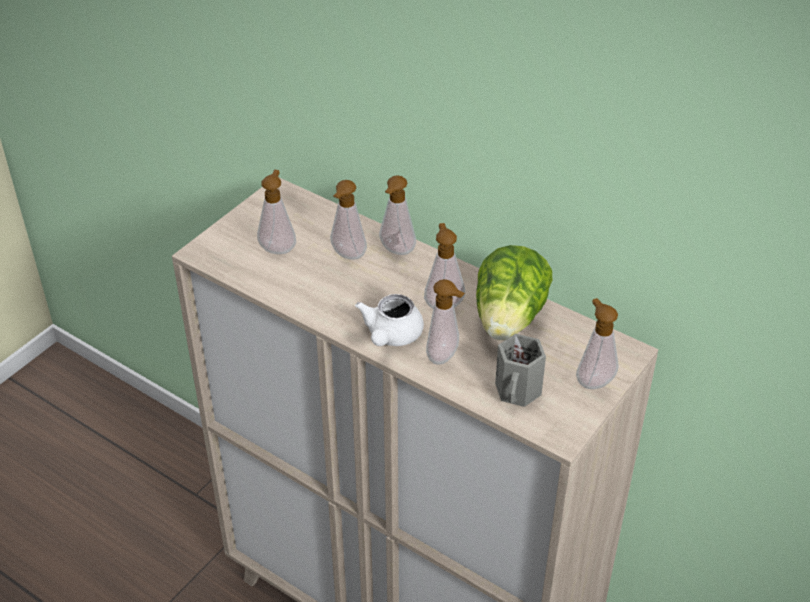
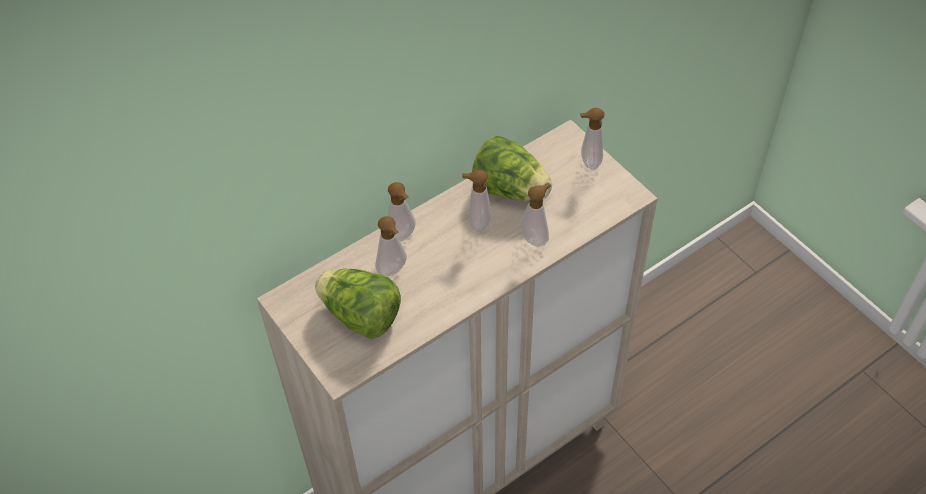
camera: 70 degrees left, 10 degrees up
soap dispenser [257,170,296,254] -> lettuce [315,269,401,339]
white teapot [355,294,424,346] -> none
grey mug [495,334,546,407] -> none

